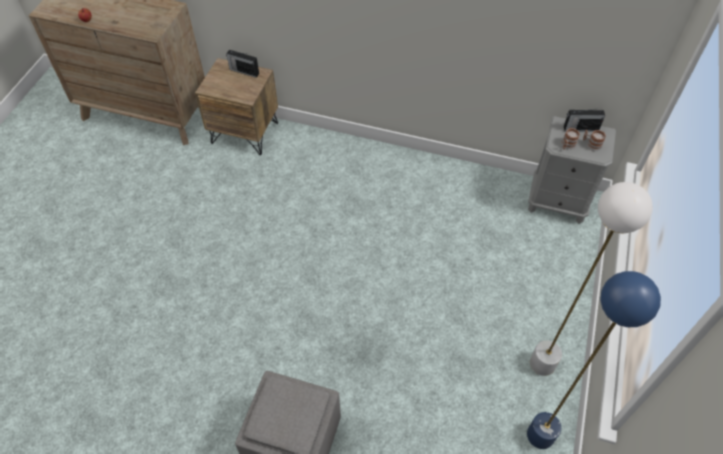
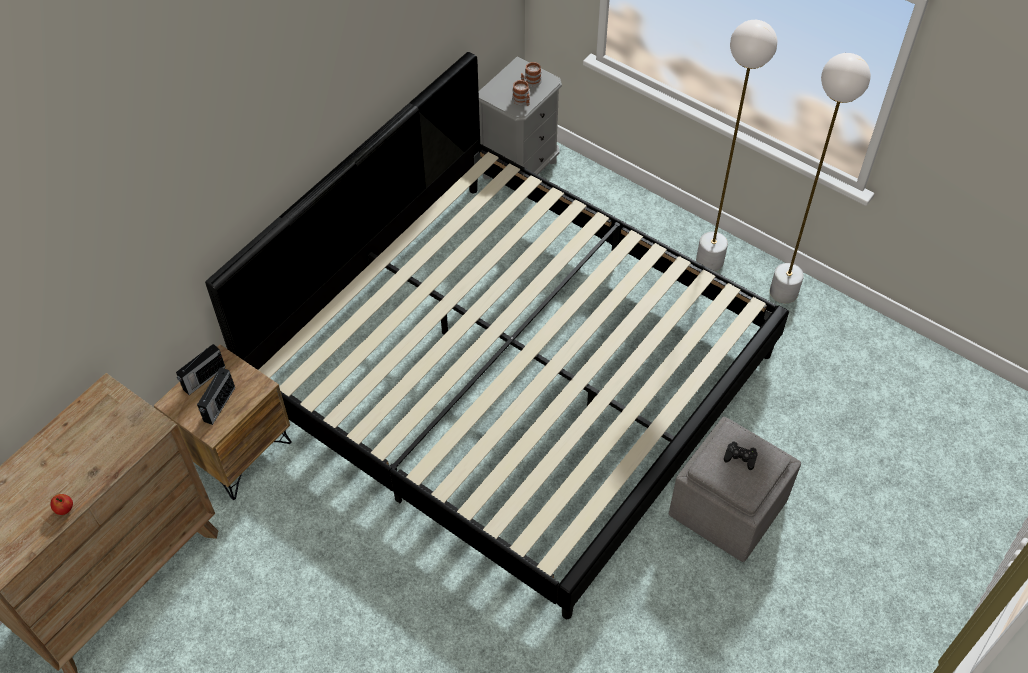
camera: 70 degrees left, 0 degrees up
blue floor lamp [527,271,661,449] -> white floor lamp [770,53,871,303]
radio [564,108,605,132] -> radio moved to [197,367,235,425]
none -> bed [205,52,789,619]
none -> black game controller [724,441,758,470]

